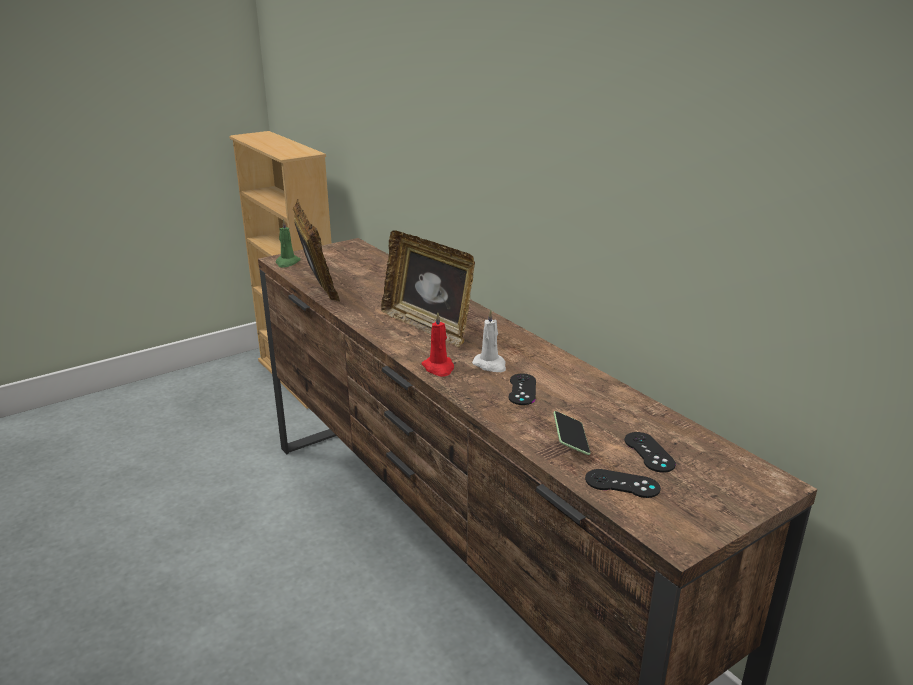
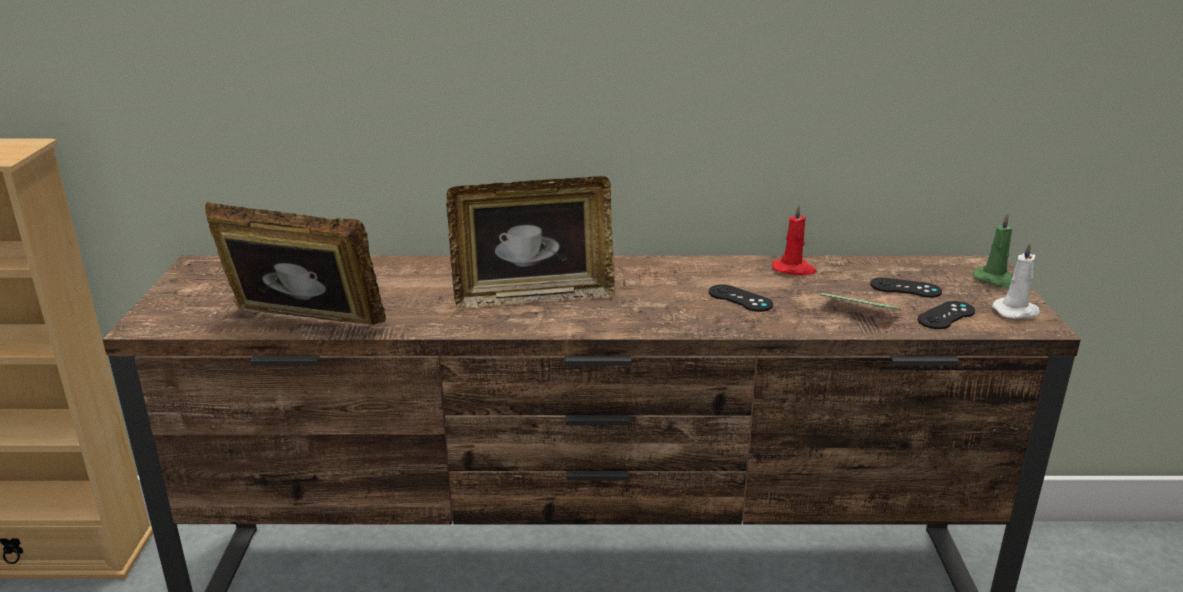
camera: 55 degrees left, 0 degrees up
green candle [276,219,301,267] -> green candle moved to [973,213,1013,288]
red candle [422,312,454,377] -> red candle moved to [772,204,817,276]
white candle [472,309,506,372] -> white candle moved to [992,241,1040,319]

